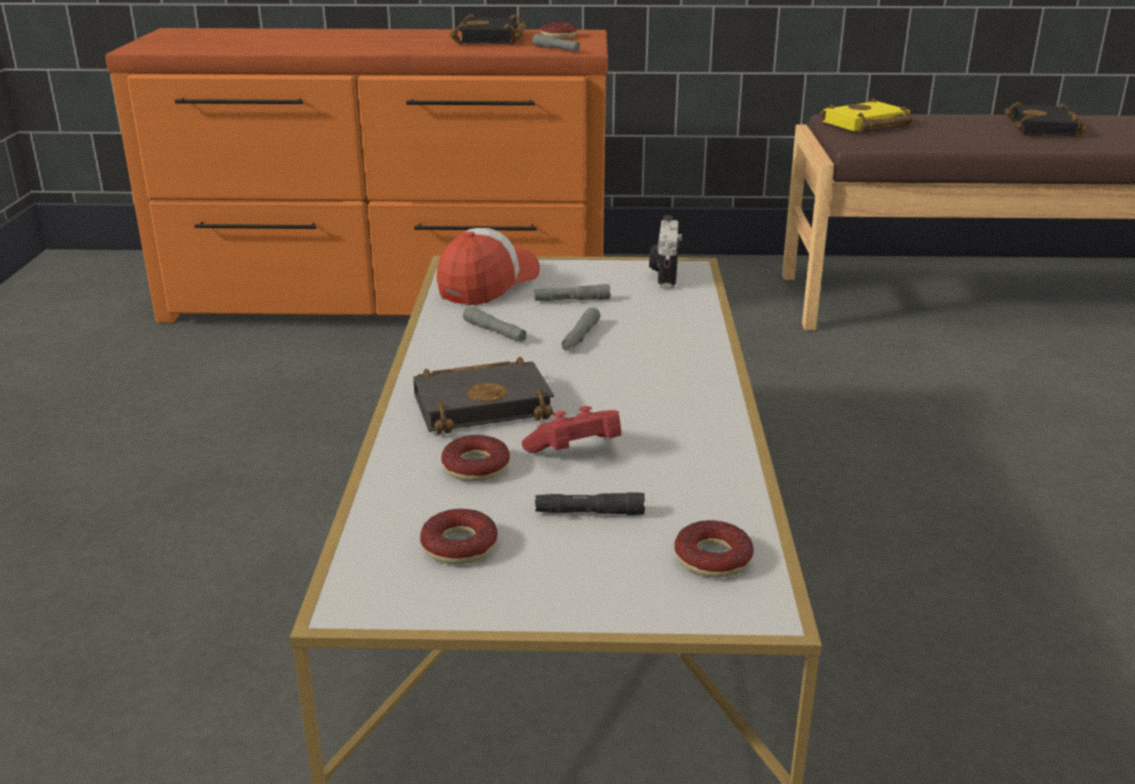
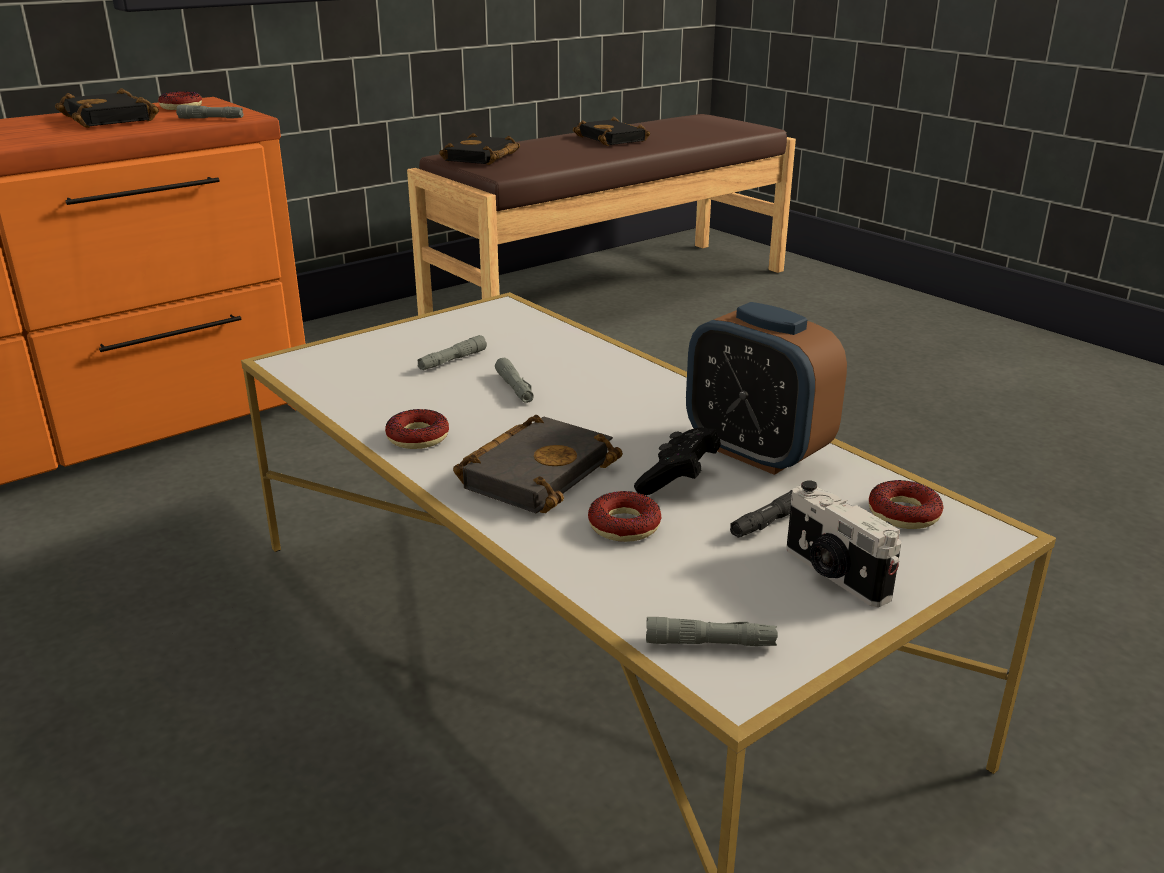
camera: 40 degrees left, 0 degrees up
donut [420,509,498,564] -> donut moved to [385,409,449,449]
cap [436,228,540,306] -> none
grey flashlight [463,306,526,342] -> grey flashlight moved to [646,617,778,646]
red game controller [522,406,621,453] -> black game controller [634,427,721,495]
camera [649,215,682,288] -> camera moved to [786,480,902,607]
yellow book [820,98,914,133] -> black book [439,133,520,165]
none -> alarm clock [686,302,847,475]

